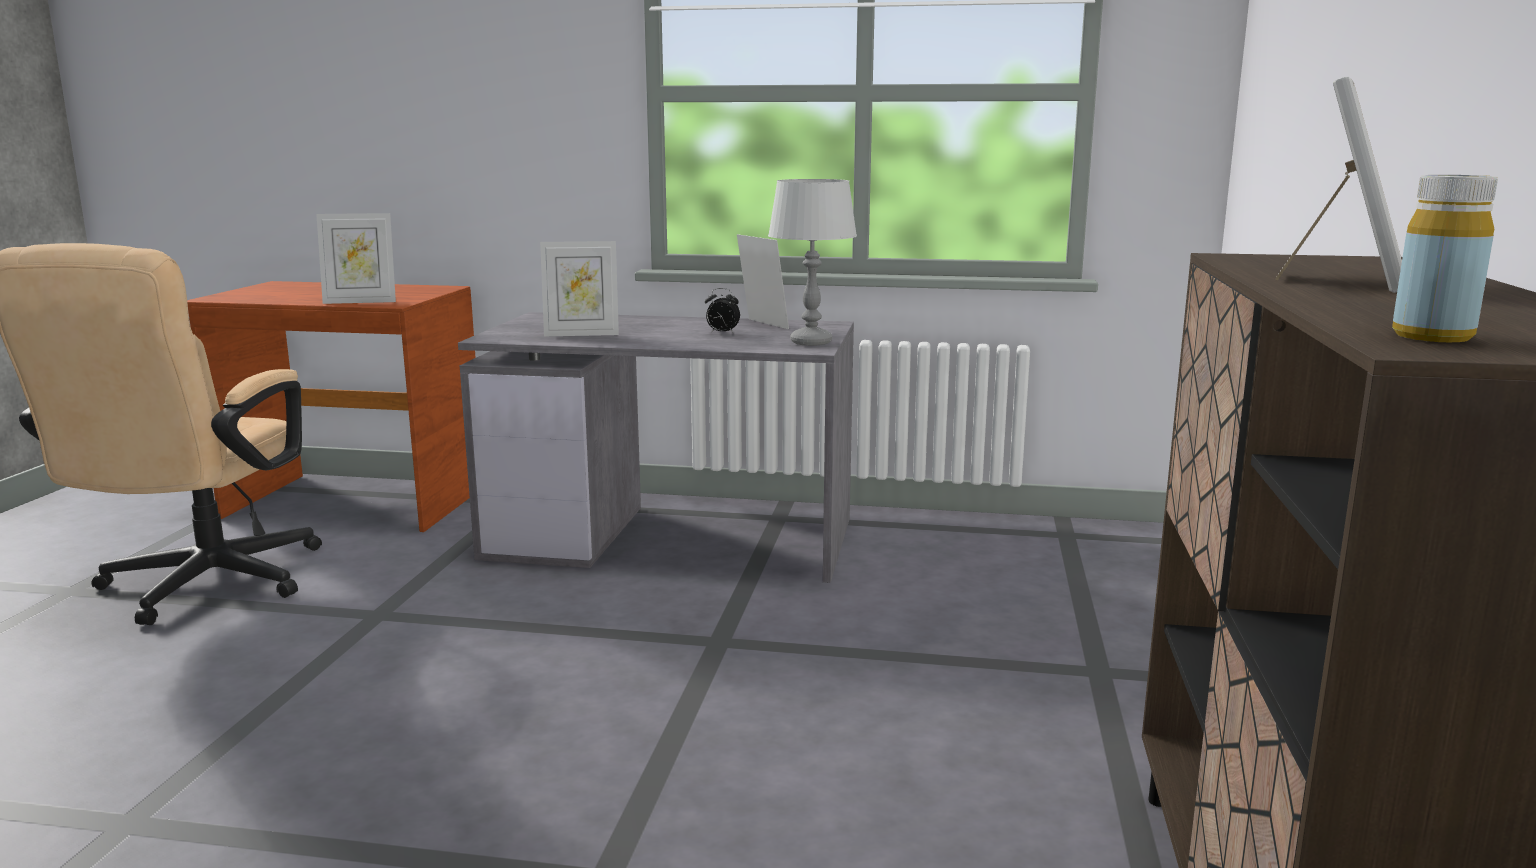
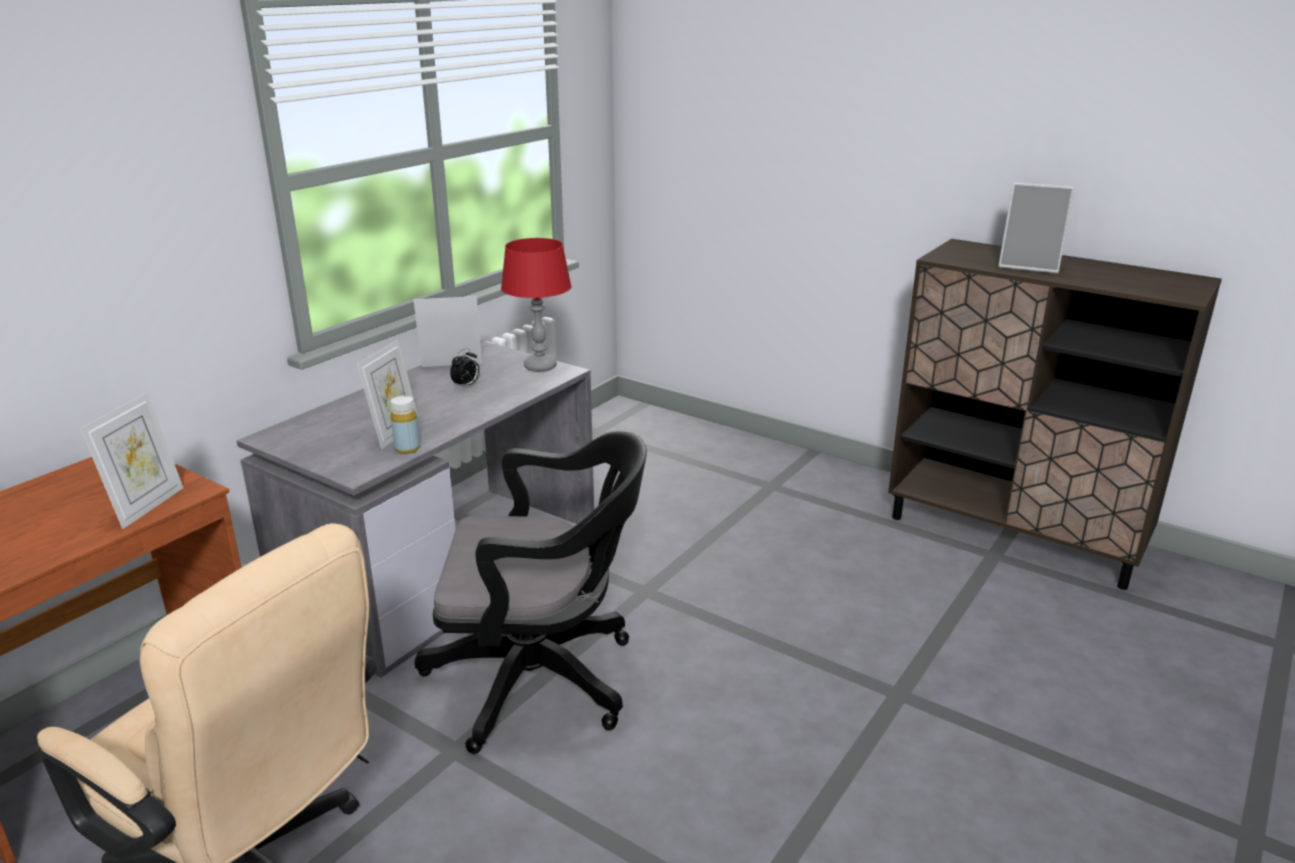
camera: 65 degrees left, 10 degrees up
grey table lamp [768,179,857,346] -> red table lamp [501,238,572,372]
picture frame [1275,77,1402,293] -> picture frame turned 150 degrees clockwise [998,183,1074,274]
yellow bottle [1392,175,1498,343] -> yellow bottle moved to [390,396,420,454]
none -> black office chair [415,431,647,754]

